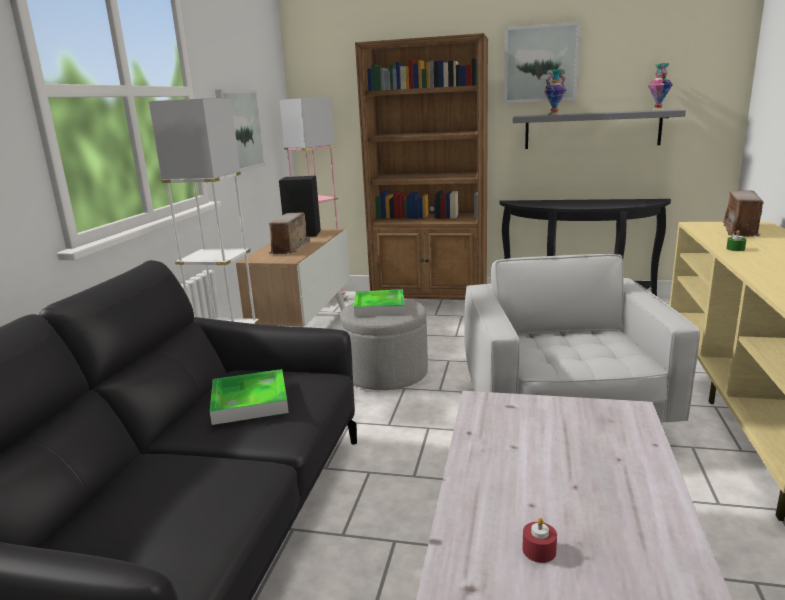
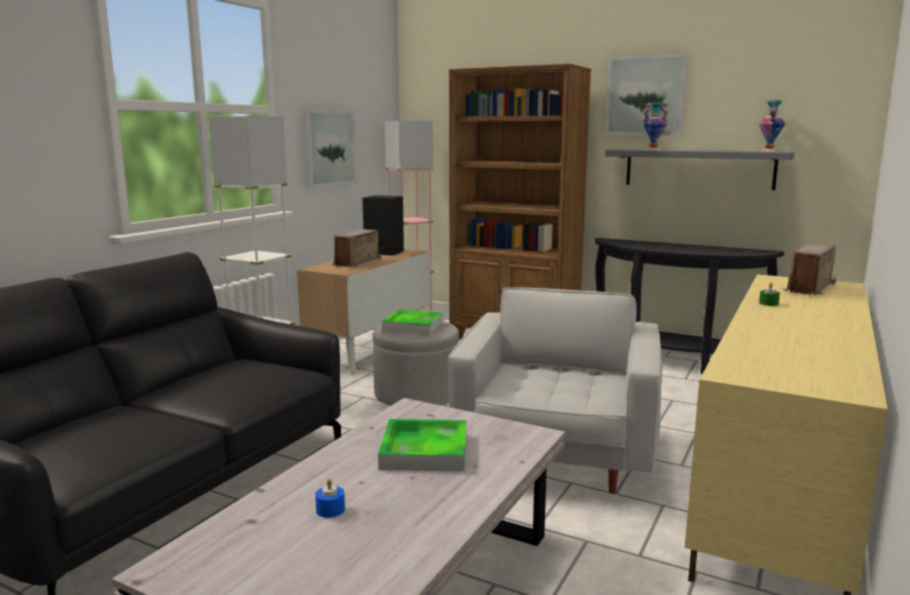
camera: 15 degrees right, 5 degrees down
tray [210,369,289,425] -> tray moved to [378,419,466,471]
red candle [522,518,557,563] -> blue candle [315,479,345,518]

